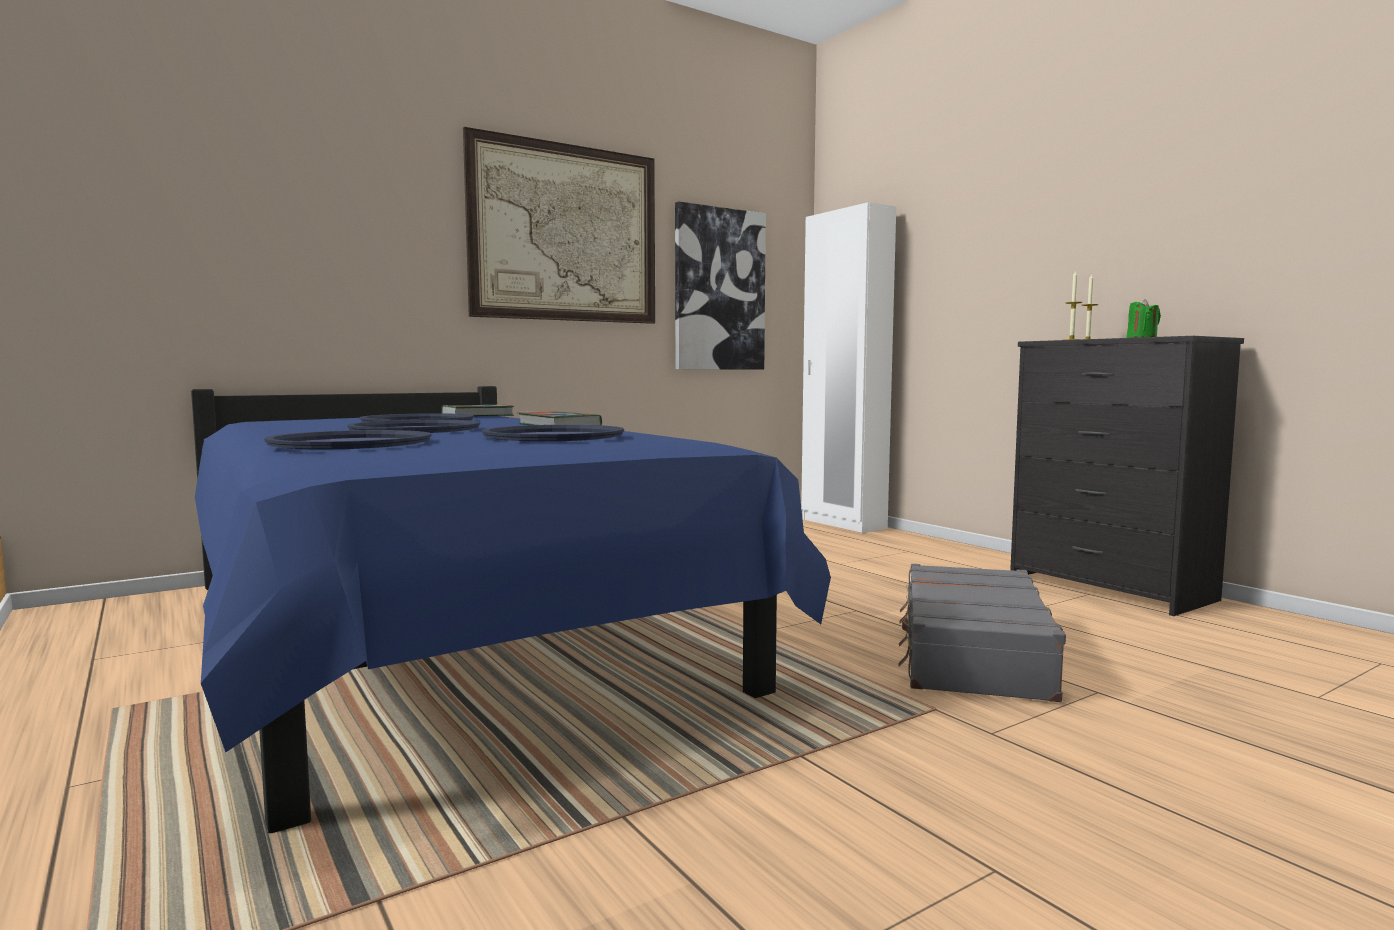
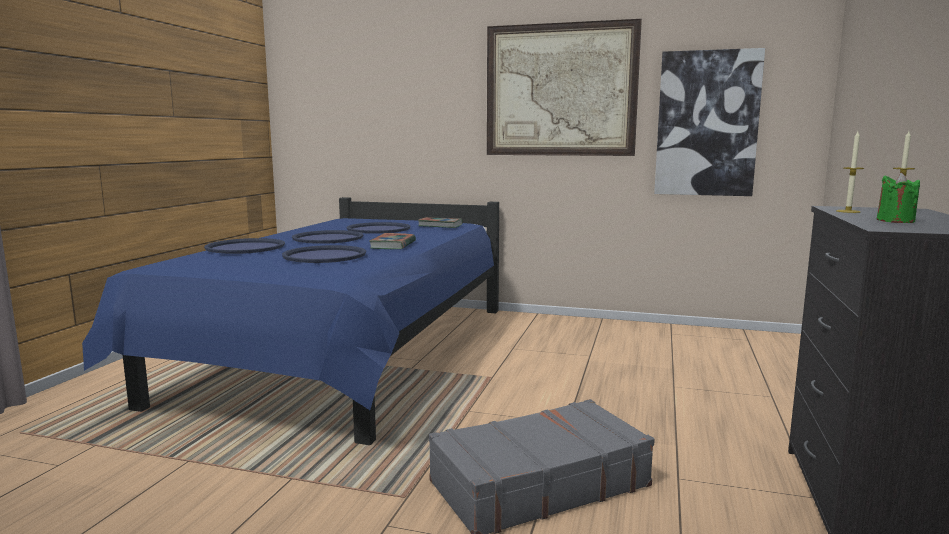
camera: 50 degrees right, 5 degrees up
white wardrobe [801,202,896,533] -> none

